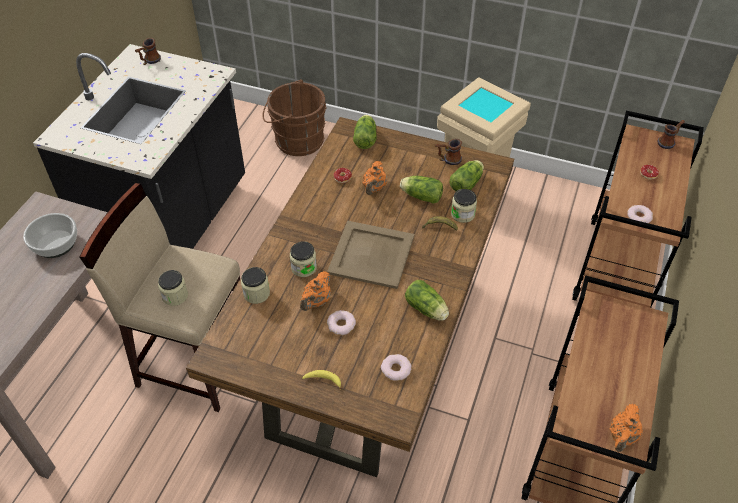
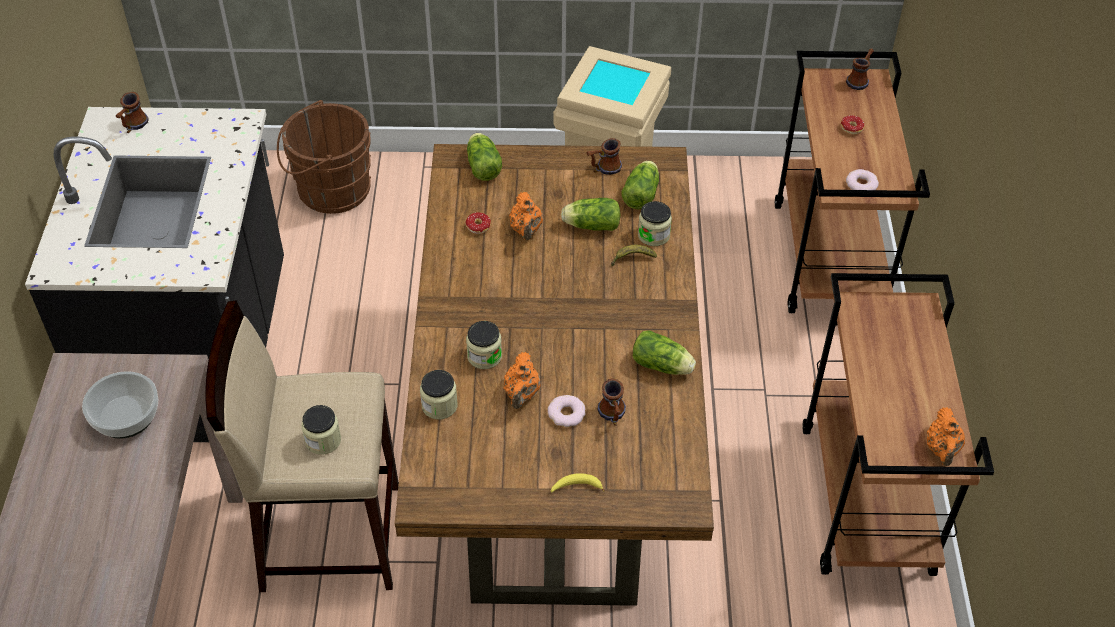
camera: 20 degrees left, 0 degrees up
beige tray [327,221,414,289] -> none
donut [381,354,411,381] -> none
none -> mug [598,378,626,426]

